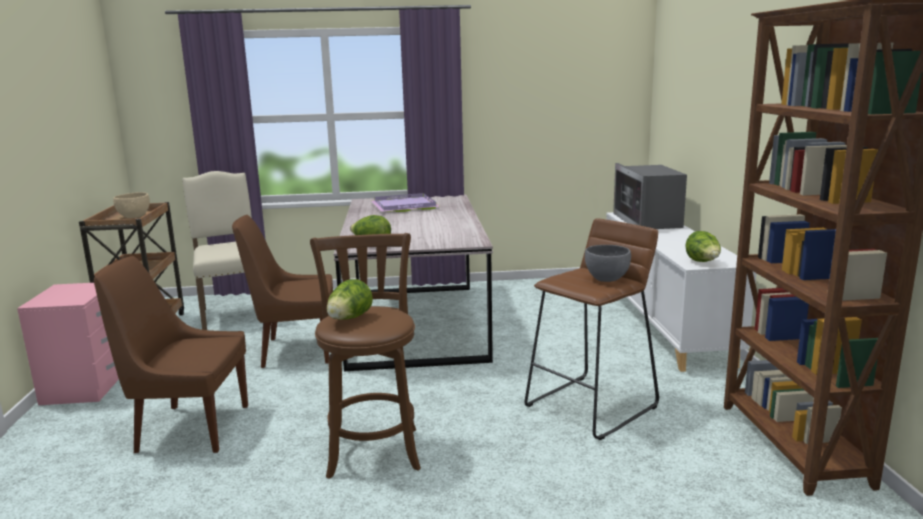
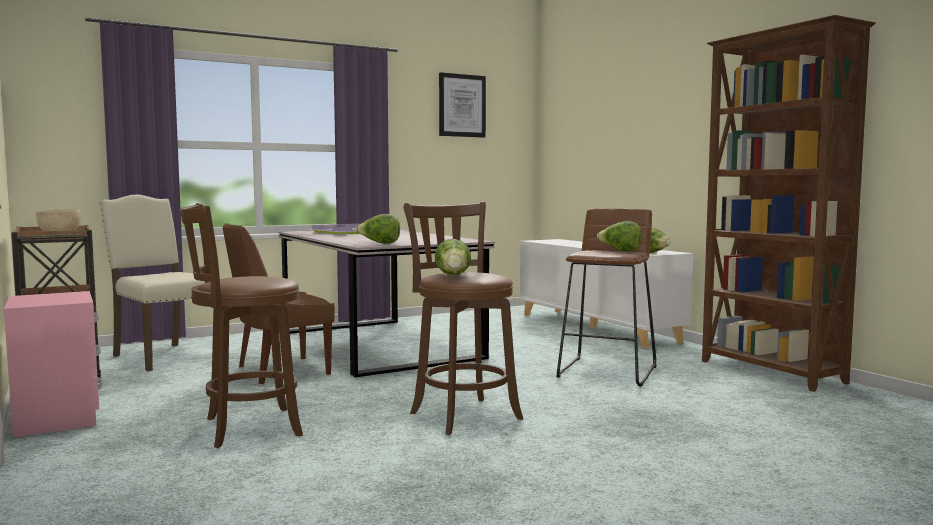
camera: 25 degrees left, 10 degrees down
brown chair [94,256,248,453] -> brown stool [179,203,303,448]
grey bowl [585,245,631,282] -> lettuce [597,221,642,252]
microwave [613,163,687,229] -> none
none -> picture [439,72,486,138]

